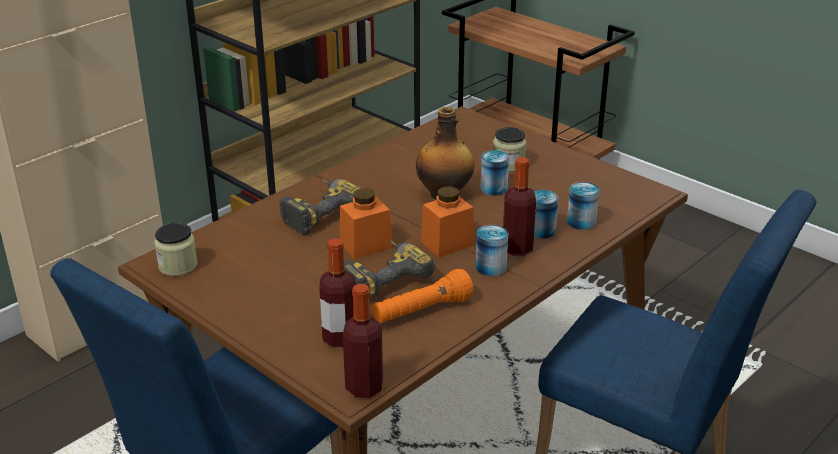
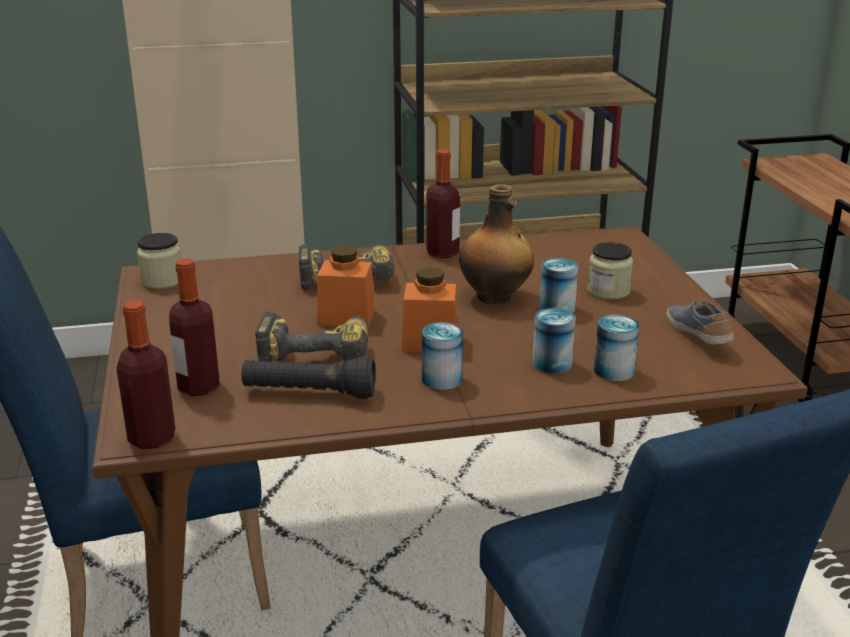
camera: 35 degrees right, 5 degrees down
orange flashlight [372,269,473,324] -> black flashlight [241,357,375,399]
bottle [503,157,536,256] -> bottle moved to [426,149,460,258]
none -> shoe [667,300,734,345]

